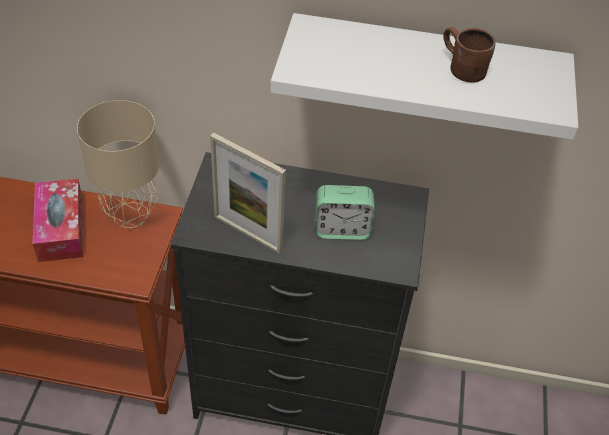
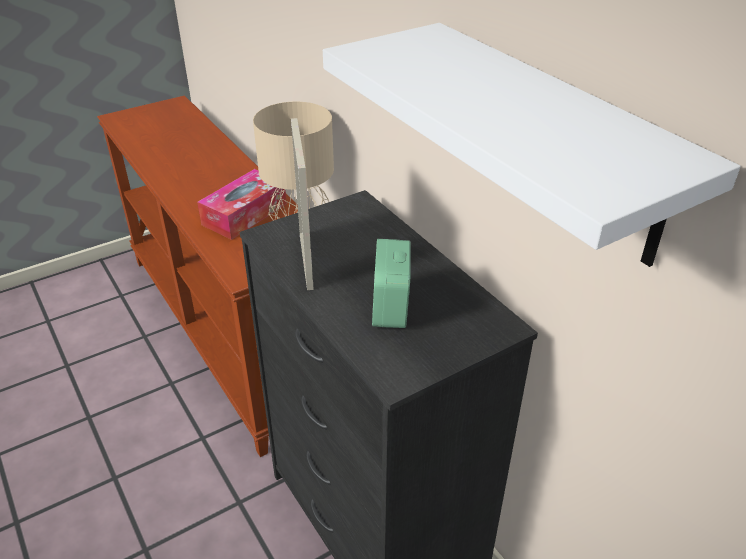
camera: 50 degrees right, 10 degrees down
alarm clock [315,185,375,240] -> alarm clock turned 45 degrees clockwise [372,239,411,328]
brown mug [443,27,496,83] -> none

